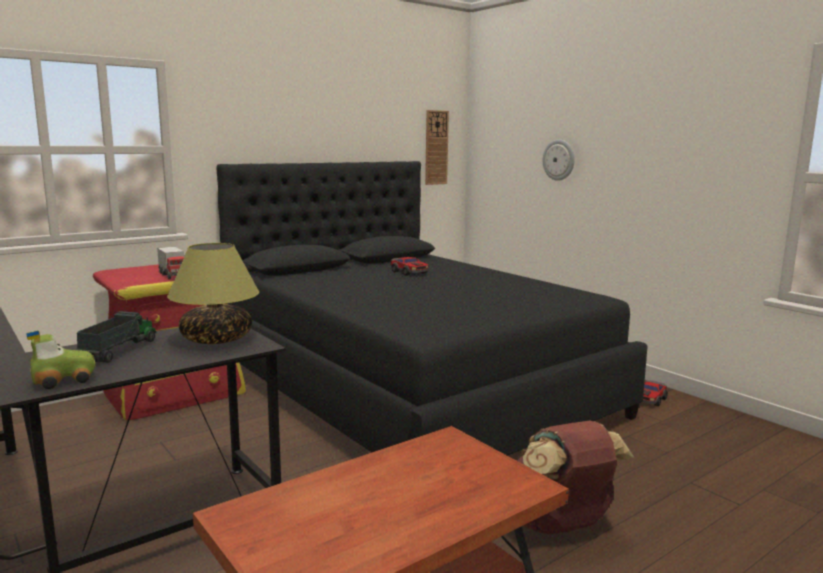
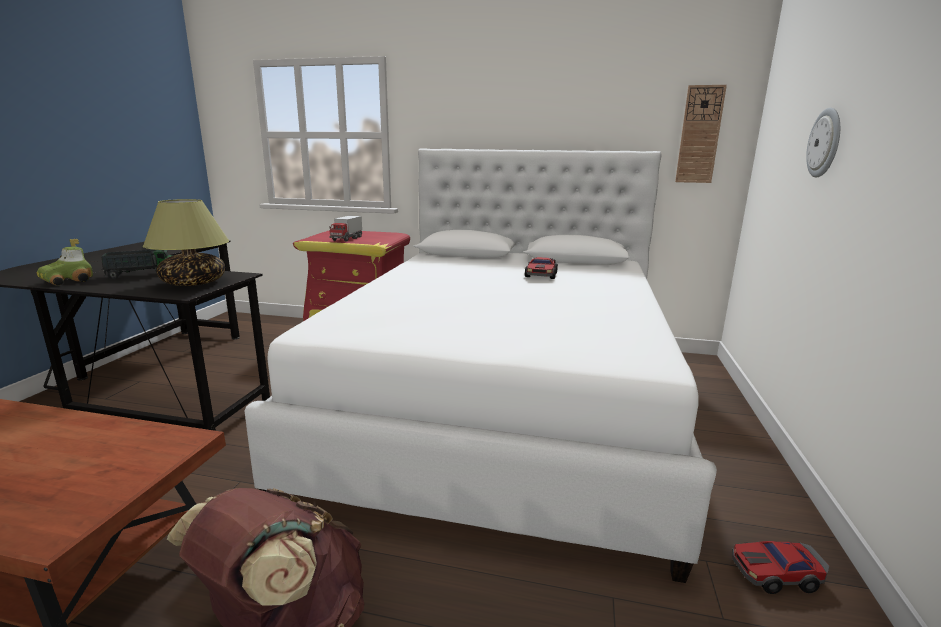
camera: 50 degrees right, 5 degrees up
toy car [27,330,96,389] -> toy car turned 105 degrees clockwise [37,239,93,285]
black bed [217,161,648,456] -> white bed [245,148,717,583]

